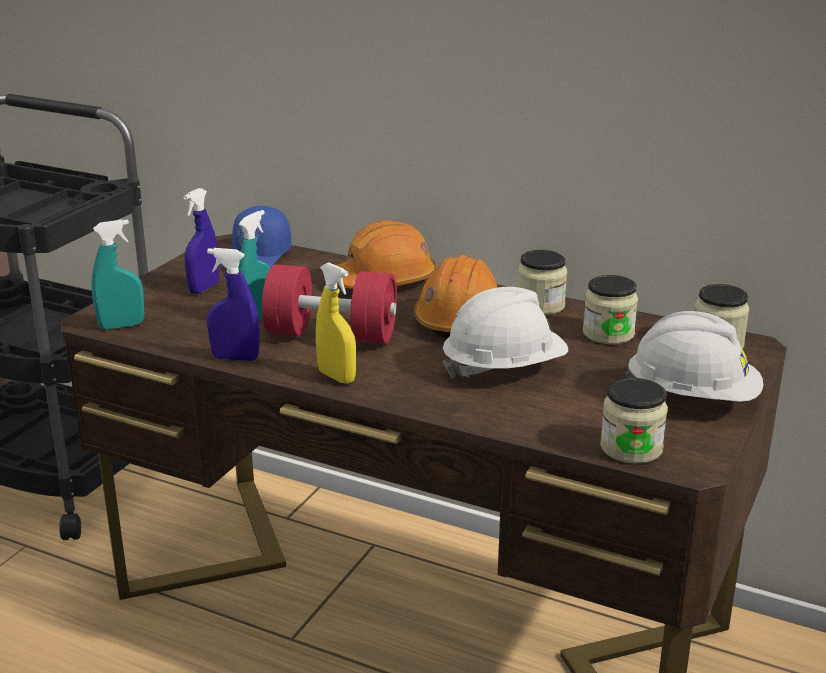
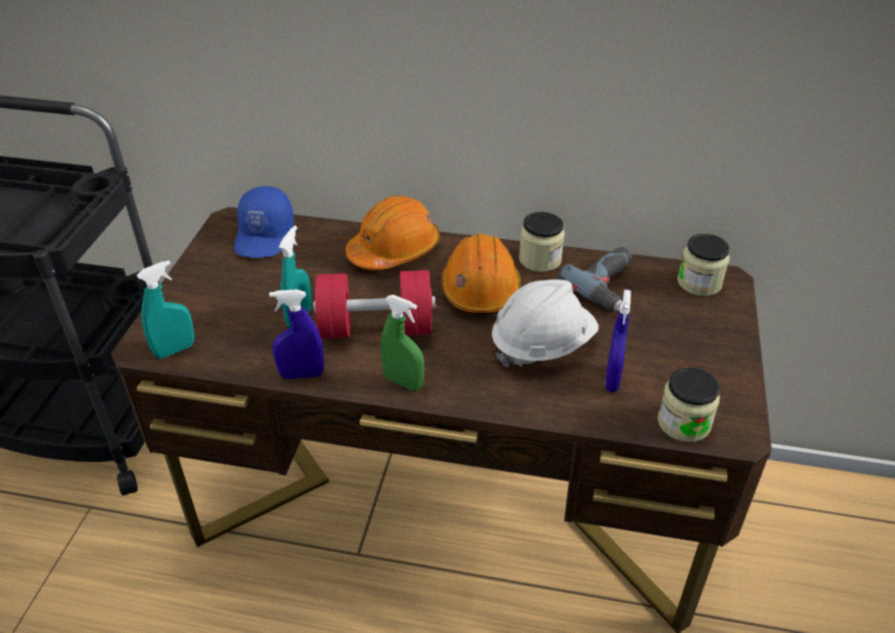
camera: 15 degrees left, 15 degrees up
blue spray bottle [183,188,219,294] -> blue spray bottle moved to [605,289,631,392]
yellow spray bottle [316,262,356,384] -> green spray bottle [381,295,424,391]
jar [583,275,638,344] -> power drill [557,247,632,311]
white hard hat [625,311,764,402] -> none

